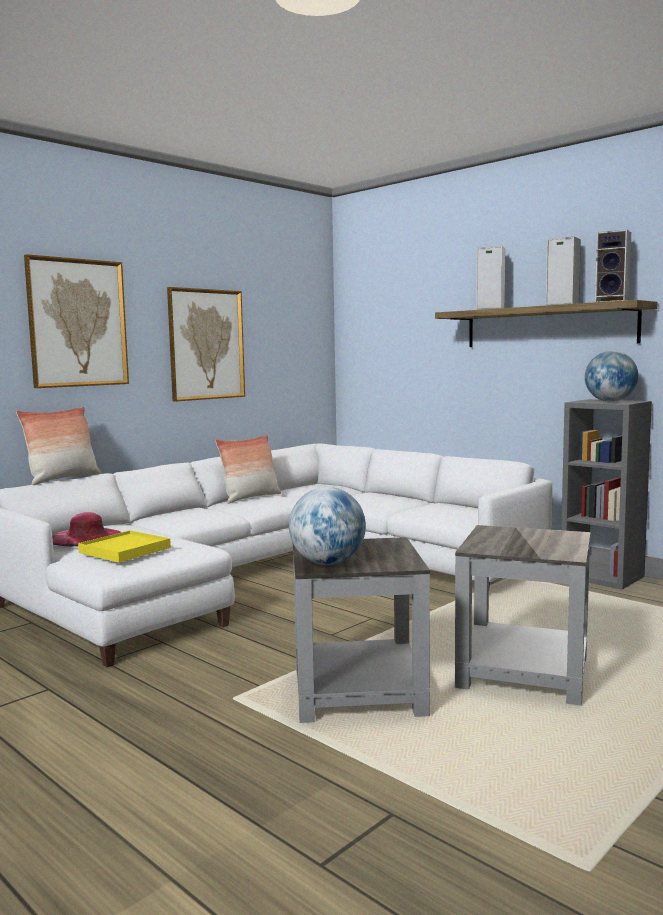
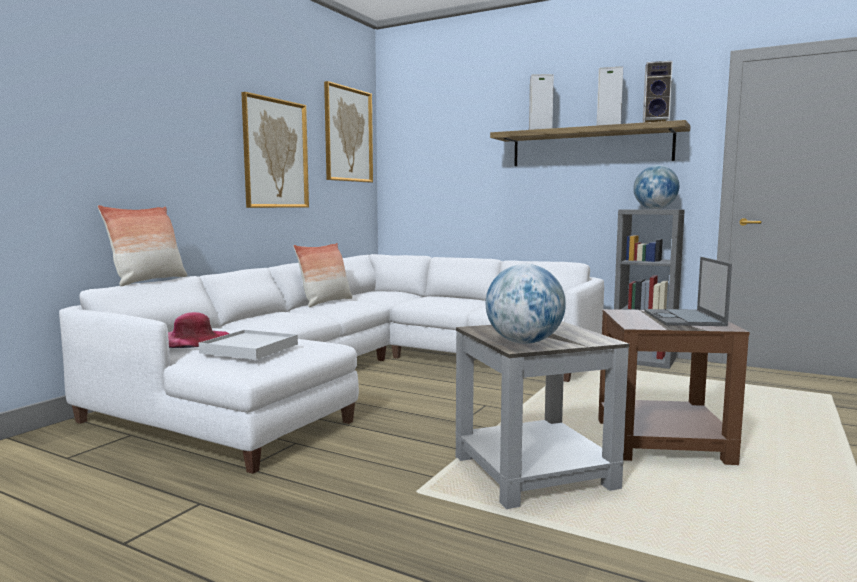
camera: 15 degrees left, 0 degrees up
picture [24,254,129,388] -> picture moved to [324,81,373,183]
yellow tray [78,530,171,562] -> white tray [199,330,298,360]
grey side table [455,525,591,706] -> brown side table [598,309,750,465]
none -> laptop [644,257,732,326]

